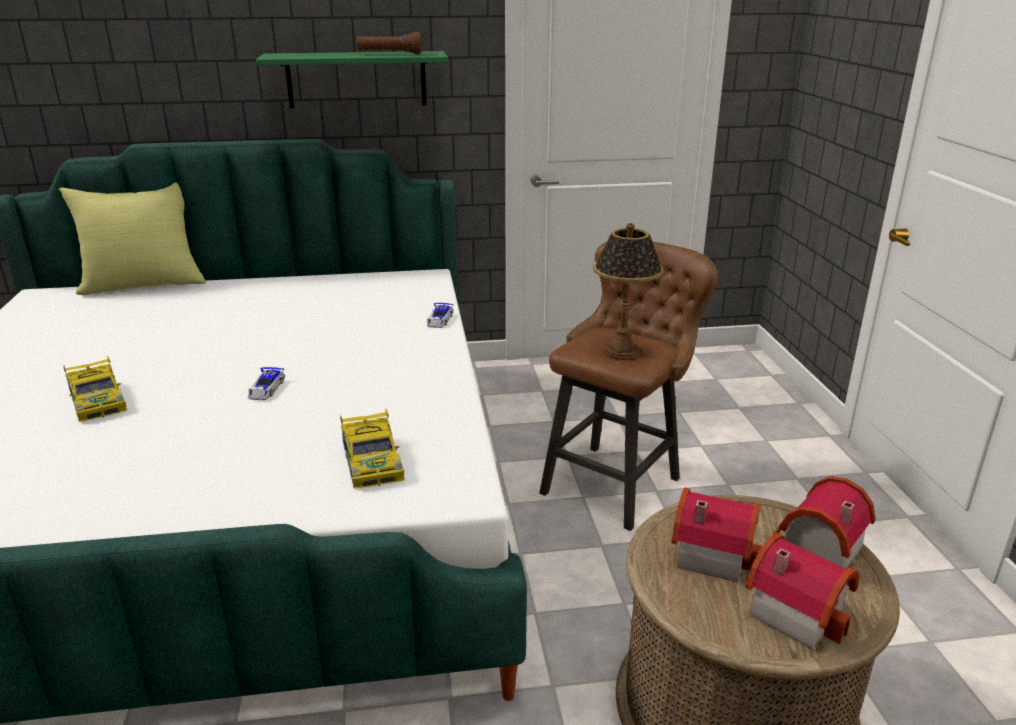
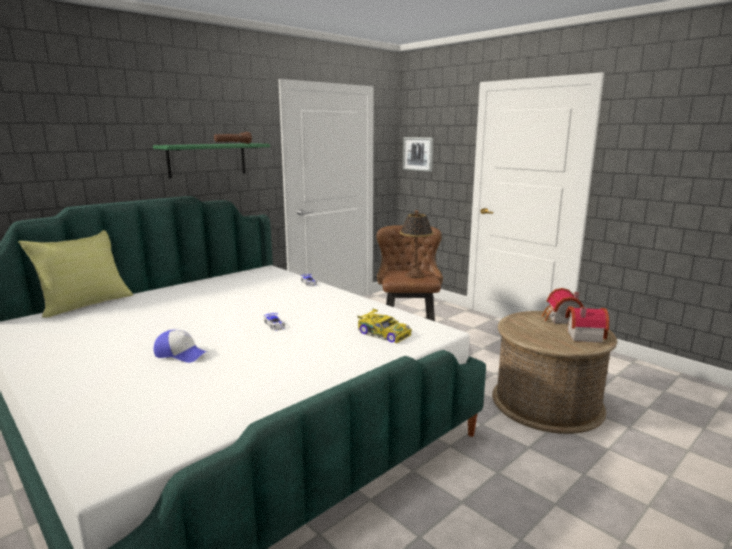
camera: 35 degrees left, 10 degrees down
toy car [63,356,127,422] -> cap [154,330,207,363]
toy house [672,487,761,583] -> none
none -> picture [403,137,433,172]

